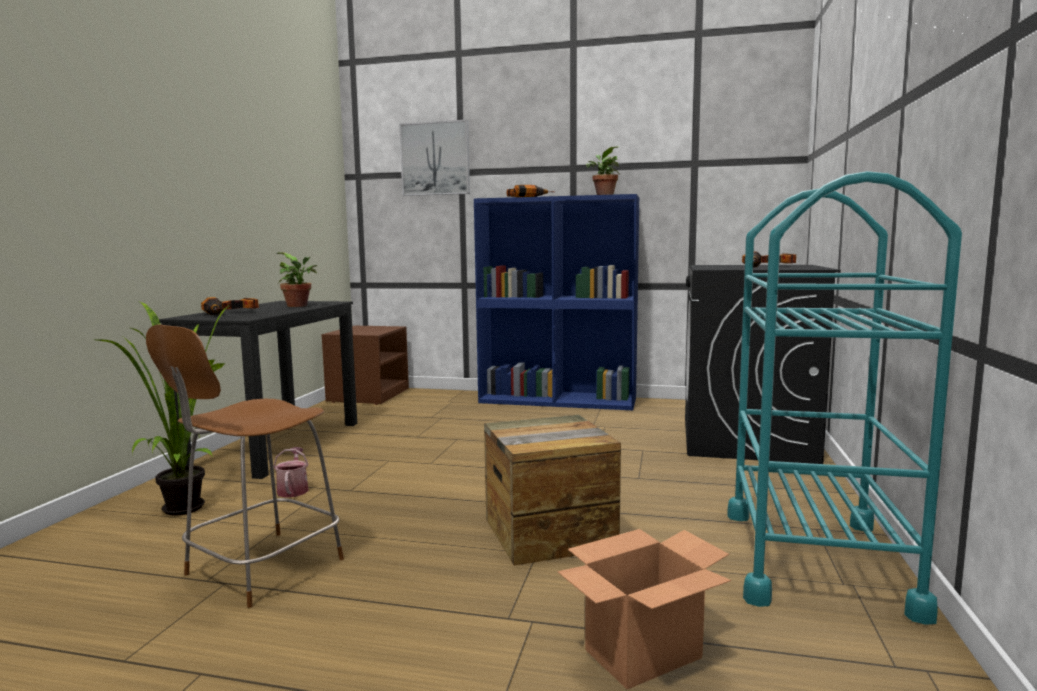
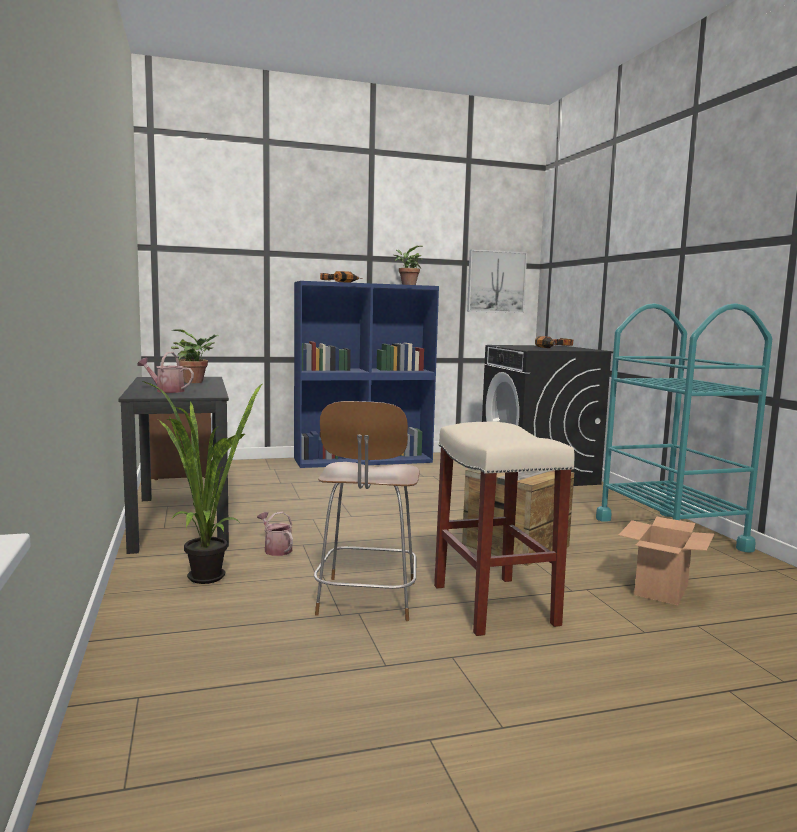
camera: 30 degrees left, 0 degrees up
power drill [201,297,259,315] -> watering can [137,352,194,393]
picture [399,120,470,196] -> picture moved to [467,249,527,313]
none -> beige stool [434,422,575,636]

